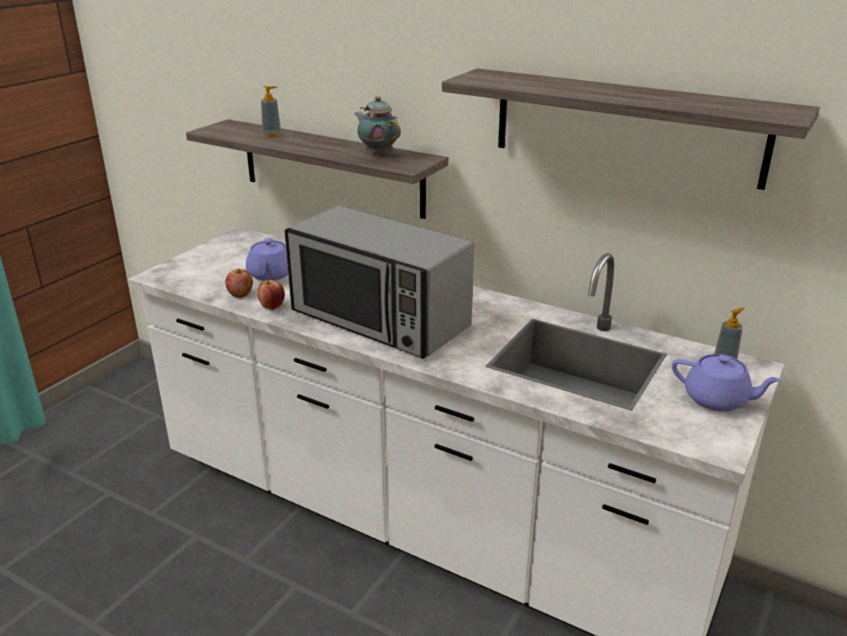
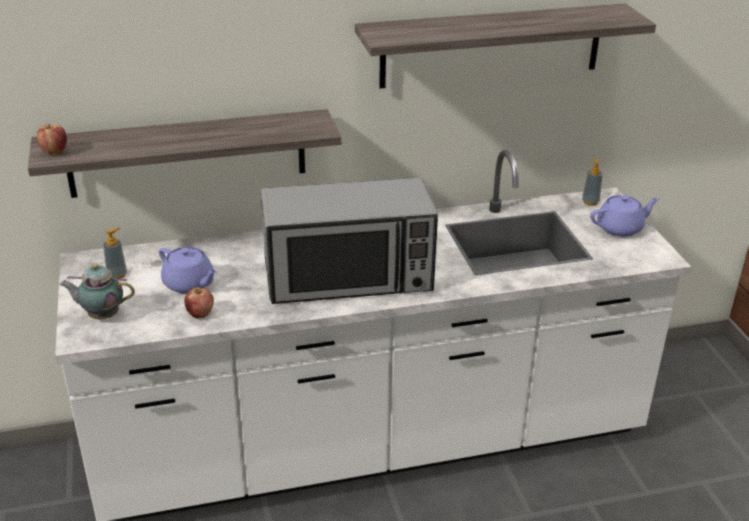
camera: 45 degrees left, 5 degrees up
apple [257,280,285,310] -> apple moved to [37,124,67,155]
soap dispenser [261,86,281,138] -> soap dispenser moved to [103,227,127,279]
teapot [355,96,401,157] -> teapot moved to [60,264,135,319]

